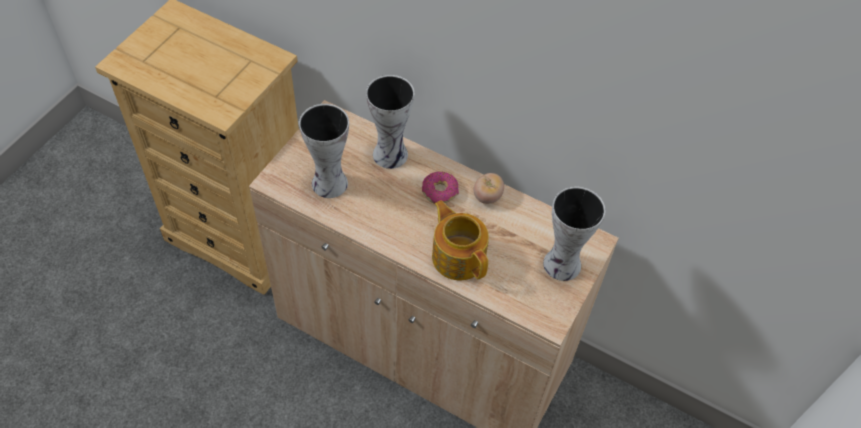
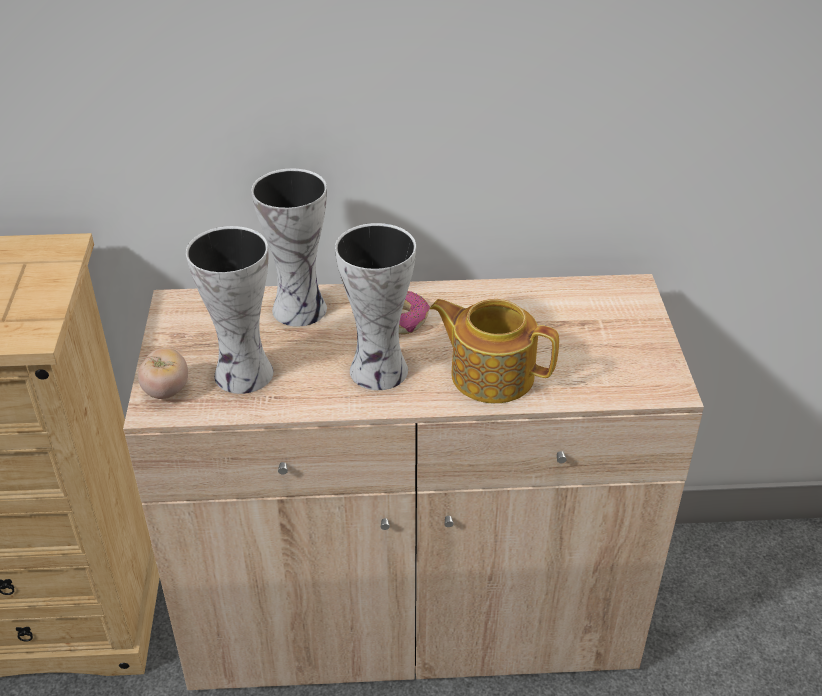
camera: 30 degrees left, 15 degrees down
tomato [474,173,504,204] -> tomato moved to [138,348,188,399]
vase [543,187,605,281] -> vase moved to [335,223,416,390]

